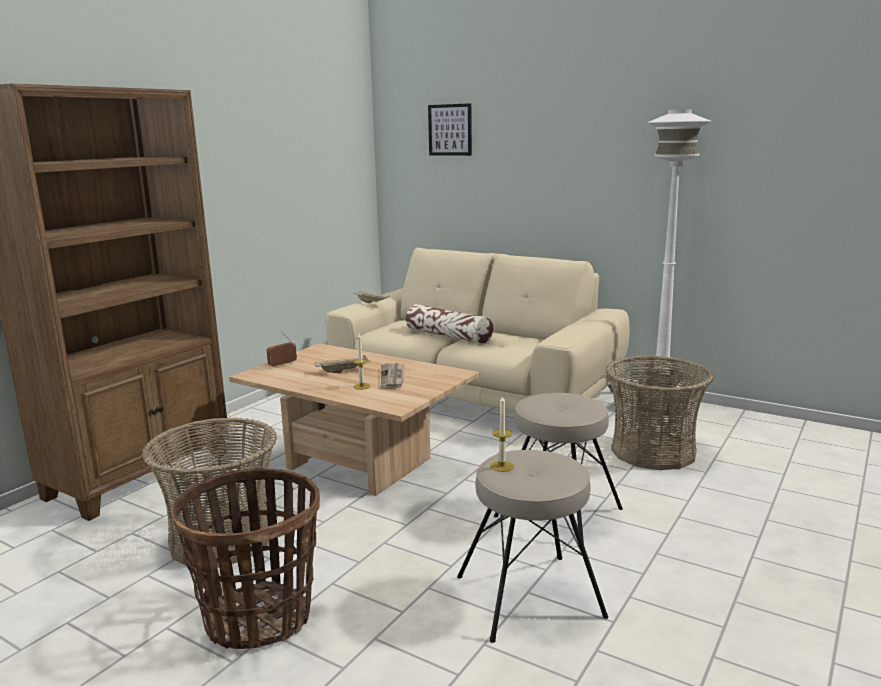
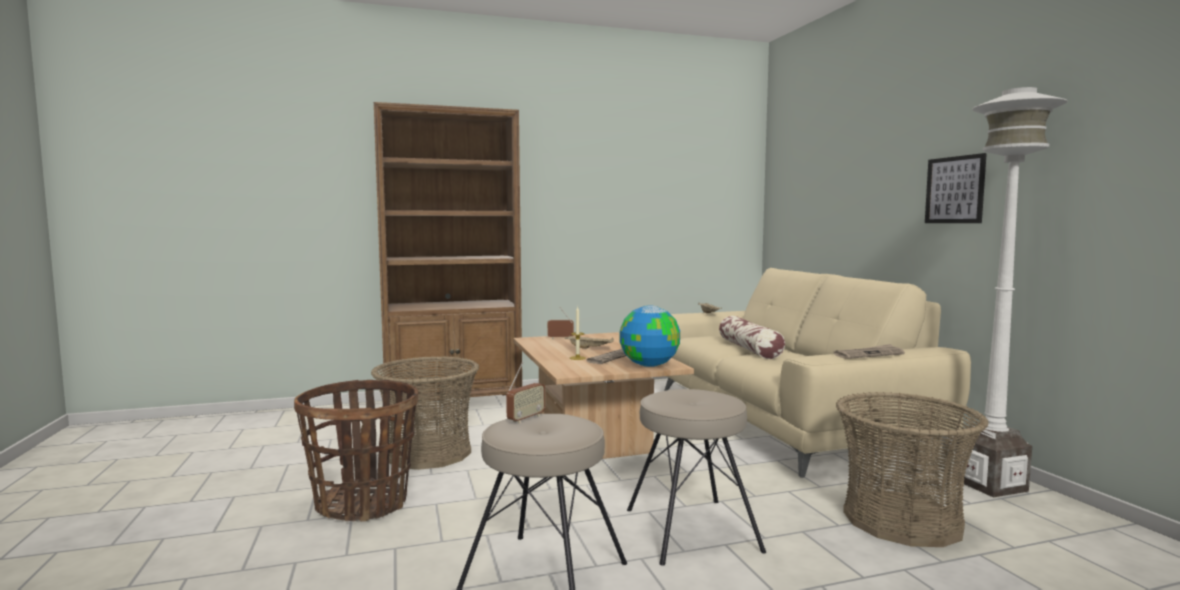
camera: 40 degrees right, 10 degrees down
picture [428,103,472,156] -> picture moved to [925,153,987,223]
candle [490,394,514,472] -> radio [506,362,545,423]
none -> globe [620,305,680,367]
none -> newspaper [833,344,905,359]

